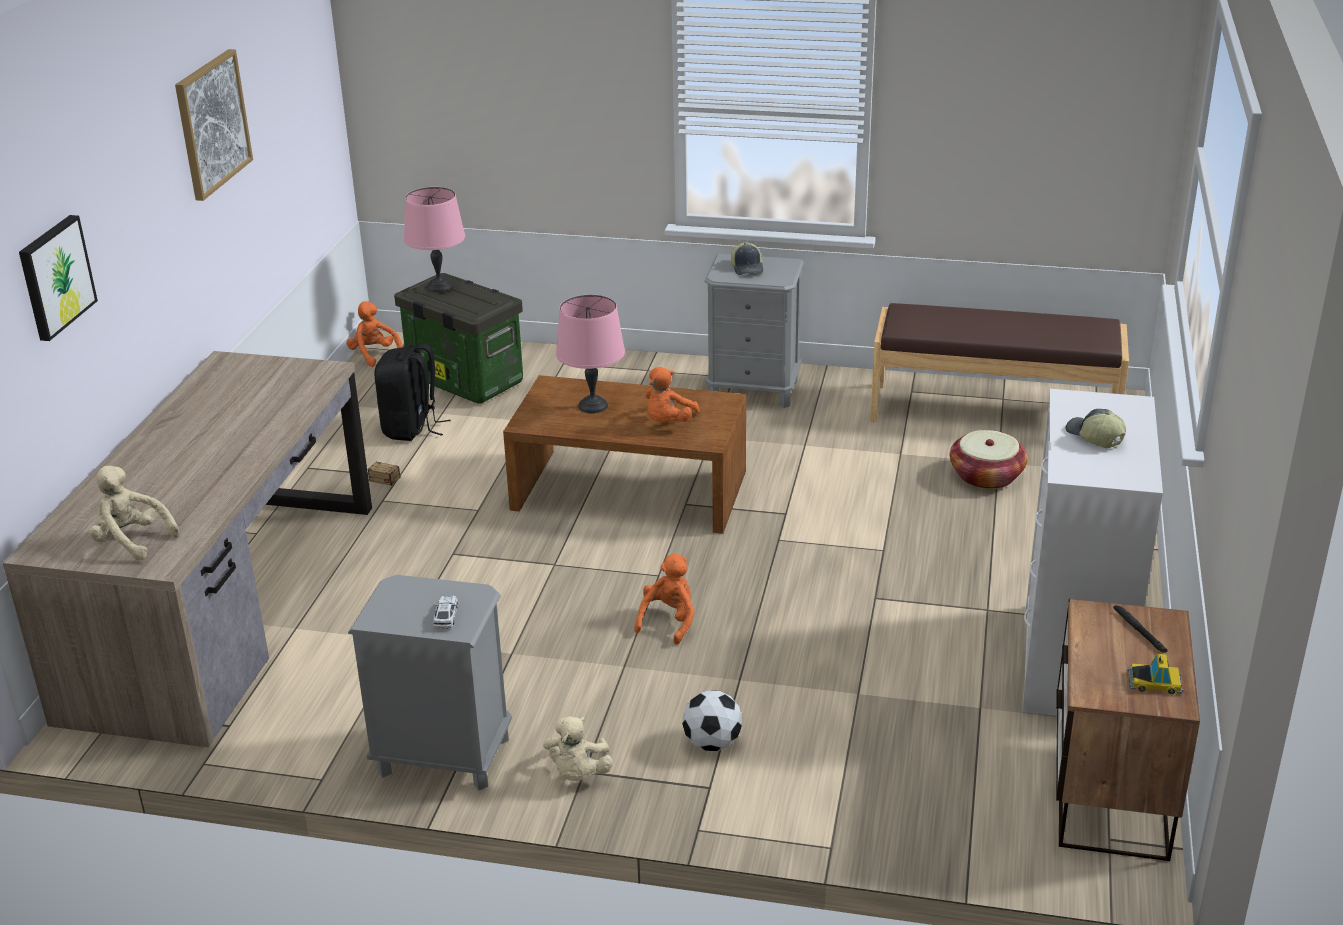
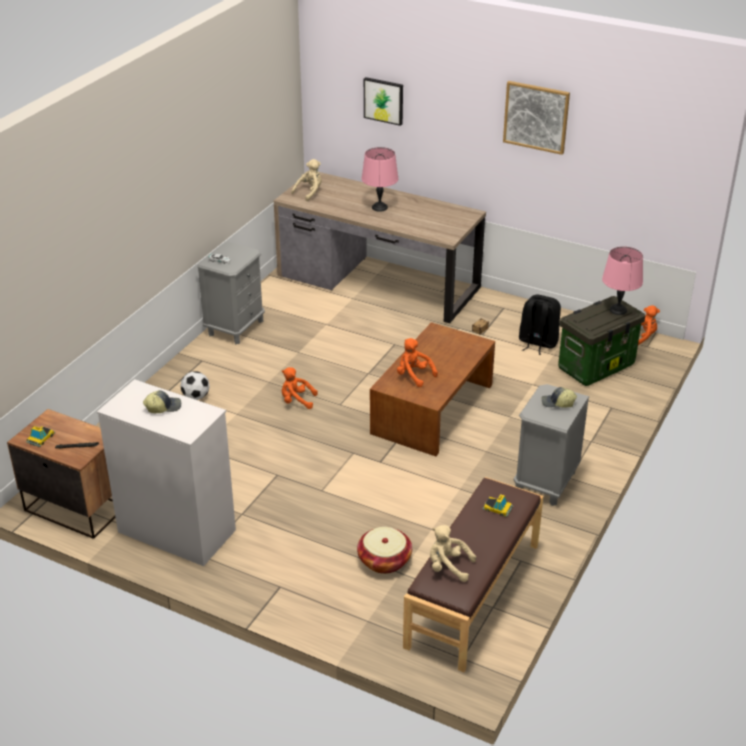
camera: 105 degrees right, 5 degrees up
beige plush toy [543,716,613,781] -> beige plush toy moved to [430,525,476,582]
pink table lamp [556,295,625,413] -> pink table lamp moved to [361,147,398,212]
orange plush toy [634,554,695,645] -> orange plush toy turned 150 degrees clockwise [282,367,318,409]
none -> toy car [483,494,513,517]

